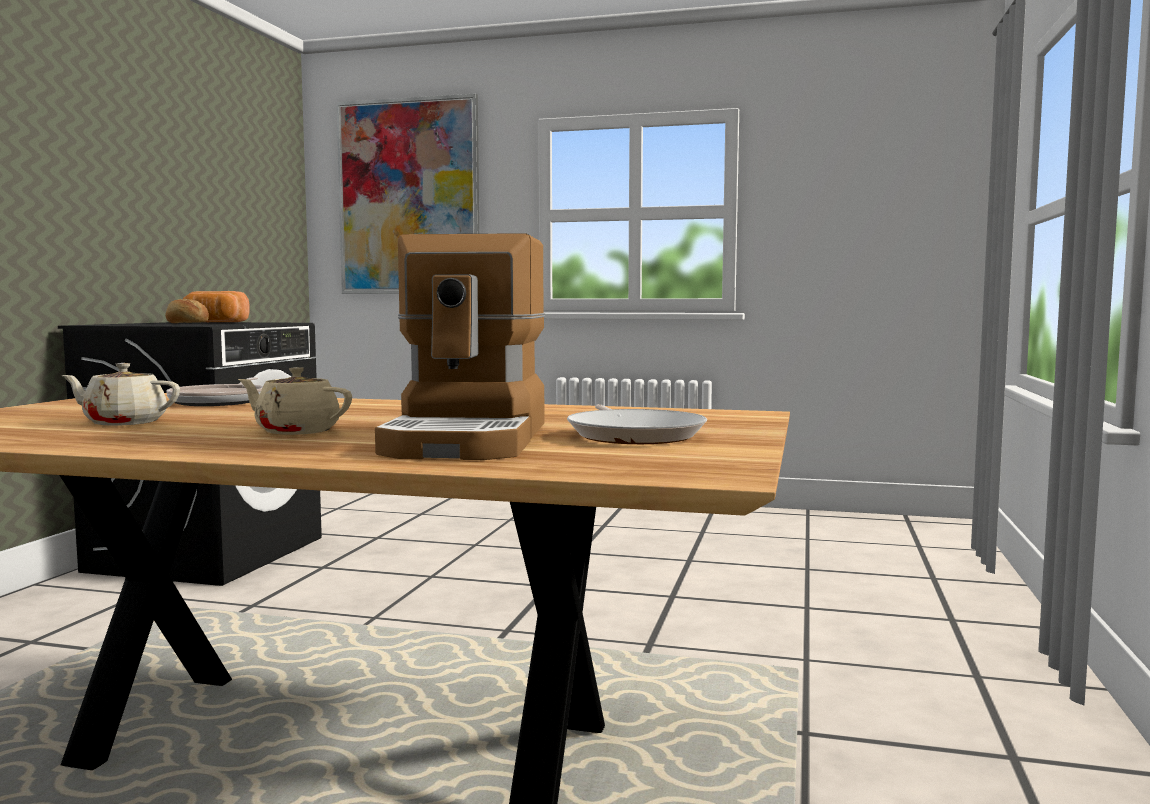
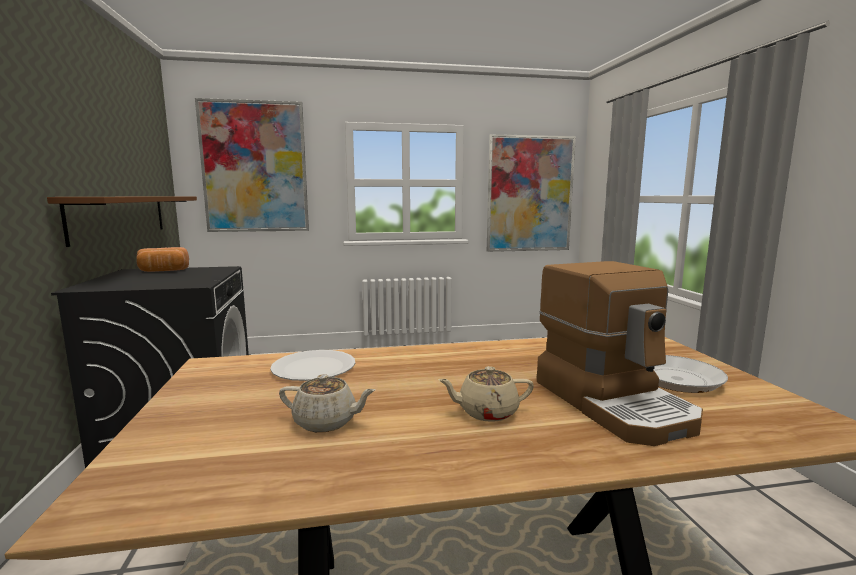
camera: 25 degrees left, 5 degrees up
beige teapot [62,363,180,426] -> beige teapot turned 150 degrees counterclockwise [279,374,375,432]
bread [165,299,209,323] -> none
frying pan [166,377,263,406] -> white plate [270,350,355,381]
none -> brown shelf [47,196,197,247]
none -> picture [487,134,576,252]

